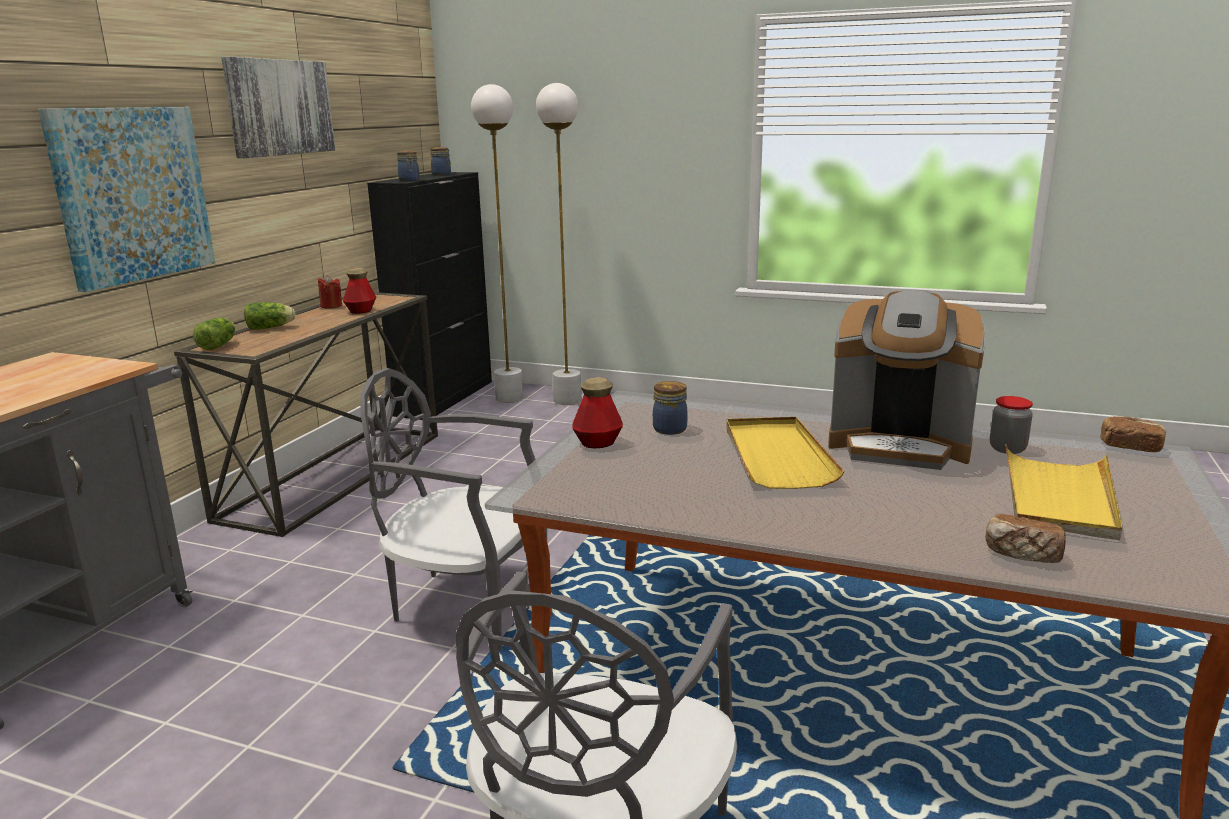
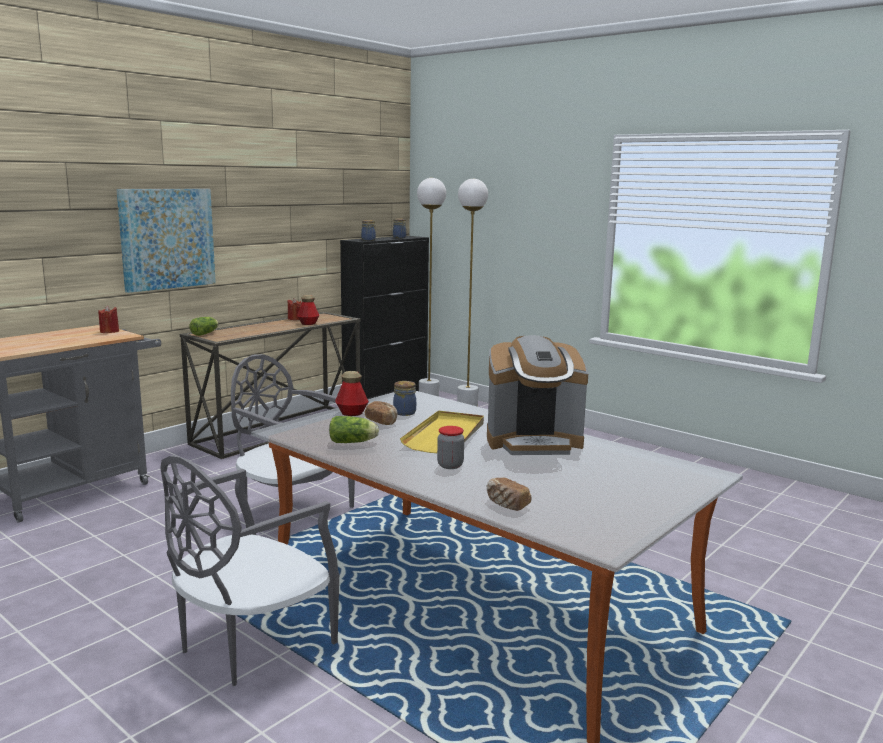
camera: 20 degrees right, 5 degrees down
picture [221,57,335,158] -> none
lettuce [244,302,296,330] -> lettuce moved to [329,416,379,443]
coffee machine [828,290,985,470] -> coffee machine turned 45 degrees counterclockwise [487,335,588,455]
jar [990,396,1033,454] -> jar moved to [437,426,464,469]
yellow tray [1005,444,1122,540] -> none
bread [1100,416,1166,452] -> bread moved to [365,401,397,425]
none -> red candle [98,306,119,333]

